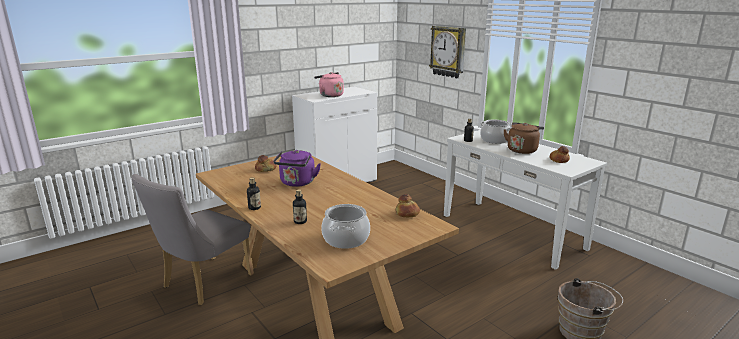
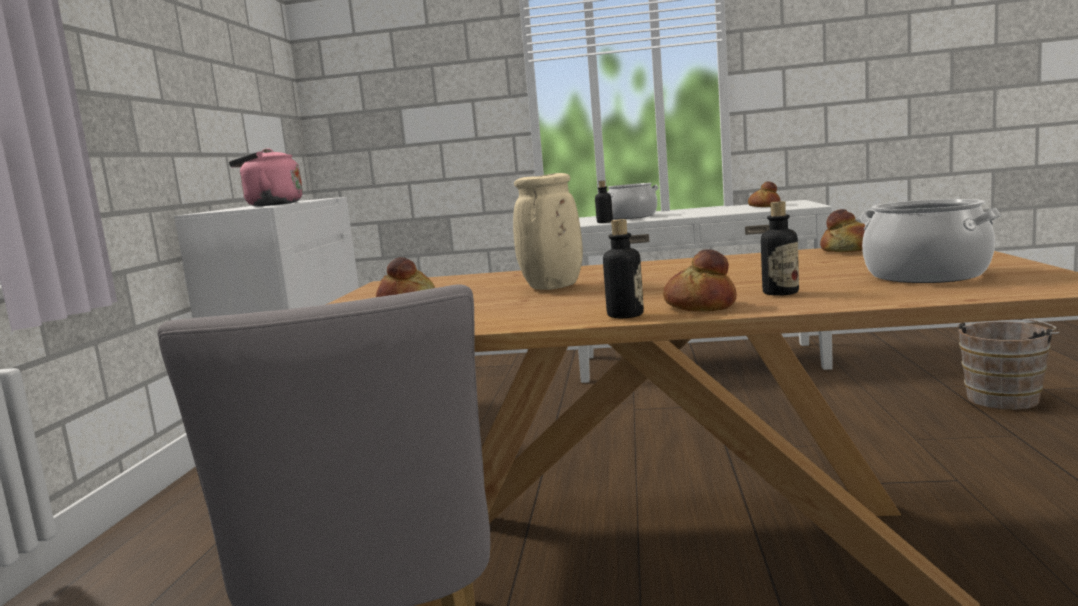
camera: 45 degrees left, 10 degrees down
purple kettle [273,150,321,187] -> beige vase [513,173,583,290]
wall clock [429,26,466,78] -> none
brown kettle [503,122,544,154] -> none
none -> bread [663,249,737,312]

